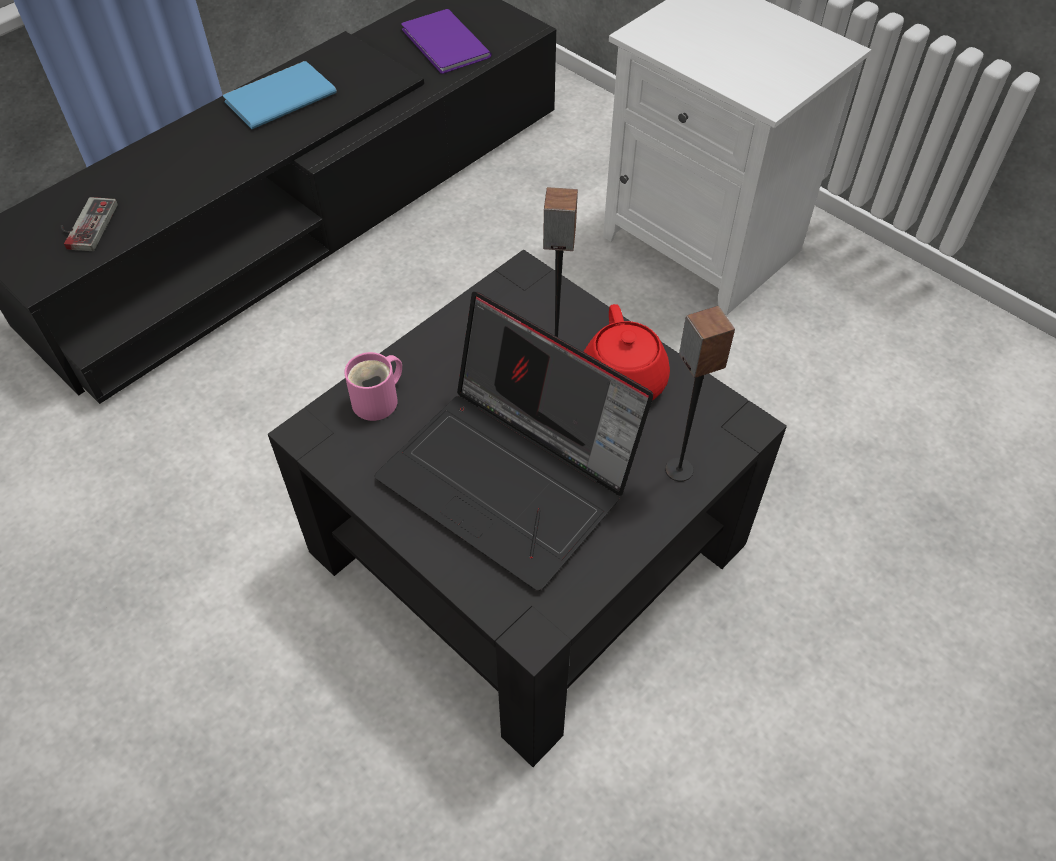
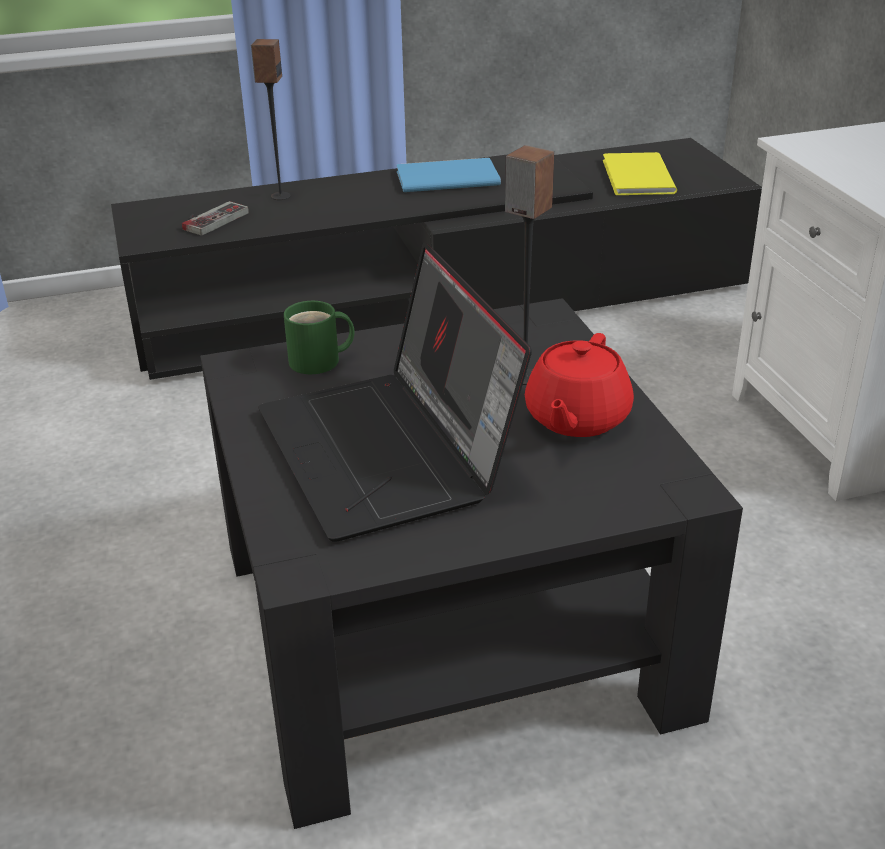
camera: 30 degrees right, 20 degrees down
pink mug [344,352,402,421] -> green mug [284,301,354,374]
purple book [401,9,492,74] -> yellow book [603,152,677,195]
speaker [665,306,735,482] -> speaker moved to [251,39,291,200]

